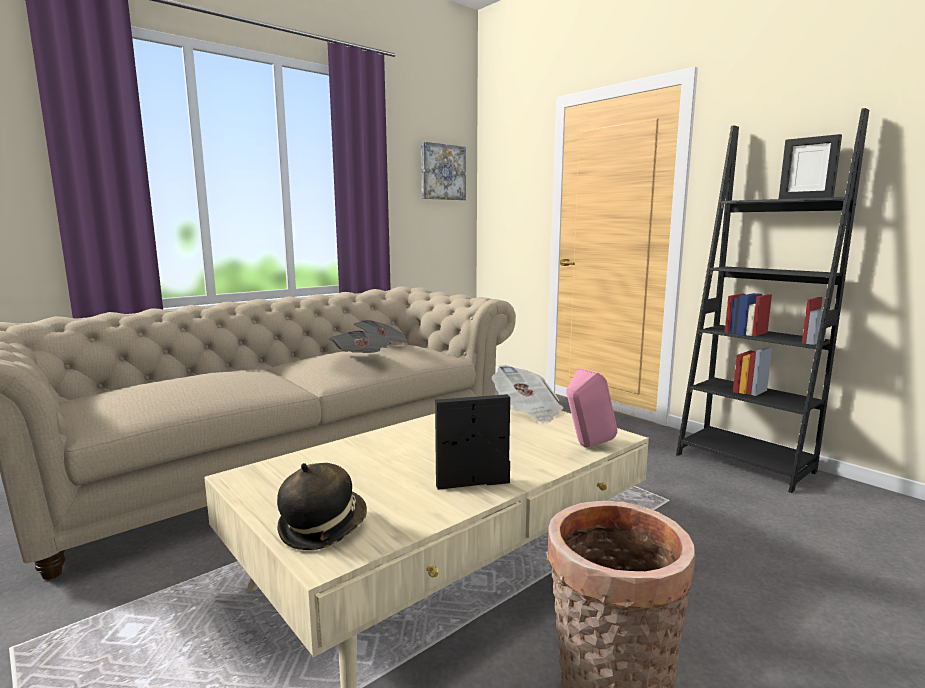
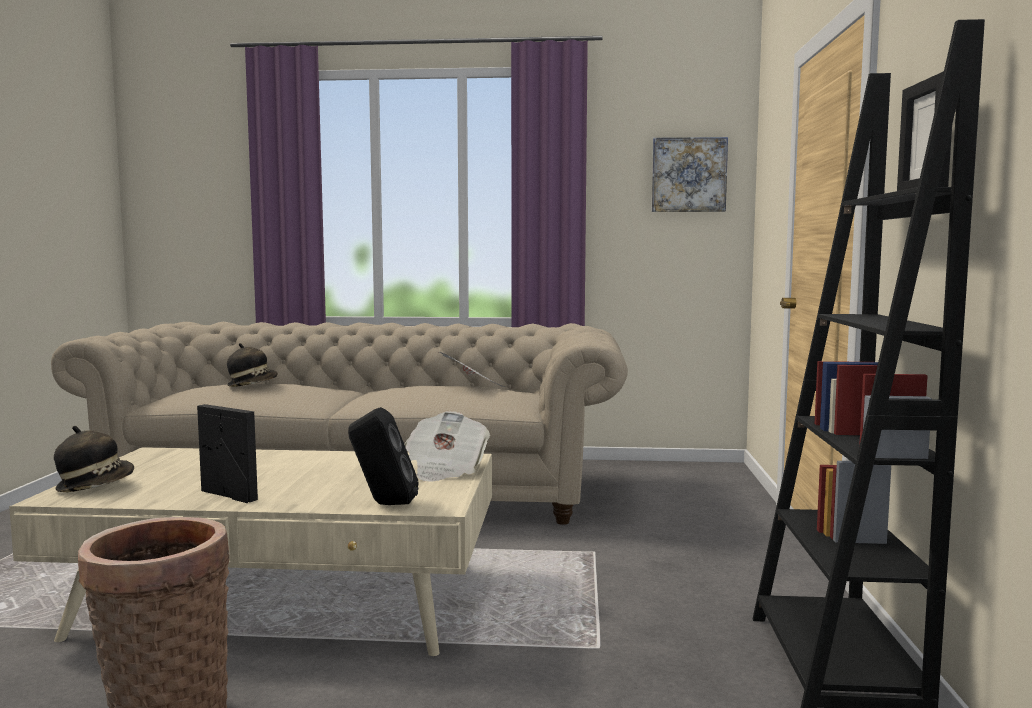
camera: 45 degrees right, 5 degrees down
newspaper [329,331,391,353] -> none
pink speaker [566,368,618,448] -> black speaker [348,407,419,505]
none -> hat [227,343,278,387]

